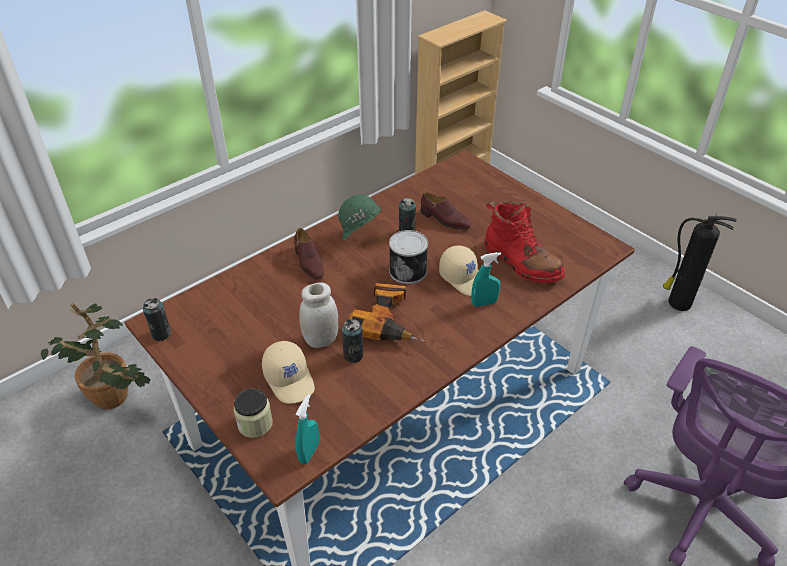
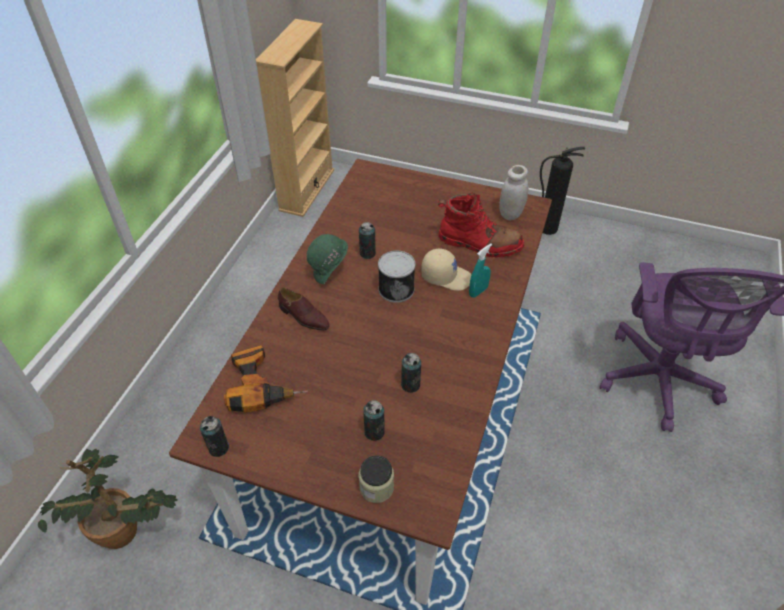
camera: 30 degrees left, 5 degrees up
beige cap [262,341,315,403] -> can [363,400,385,441]
turquoise spray bottle [295,394,319,464] -> none
white jar [299,282,338,348] -> white jar moved to [499,165,529,221]
power drill [348,283,426,342] -> power drill moved to [224,345,309,412]
brown shoe [421,192,471,230] -> none

